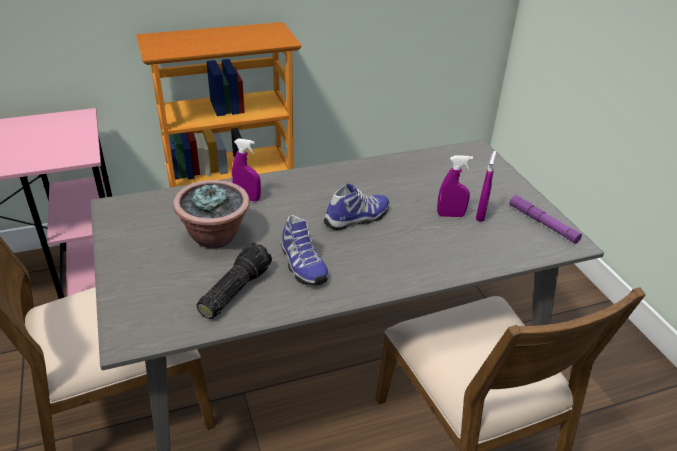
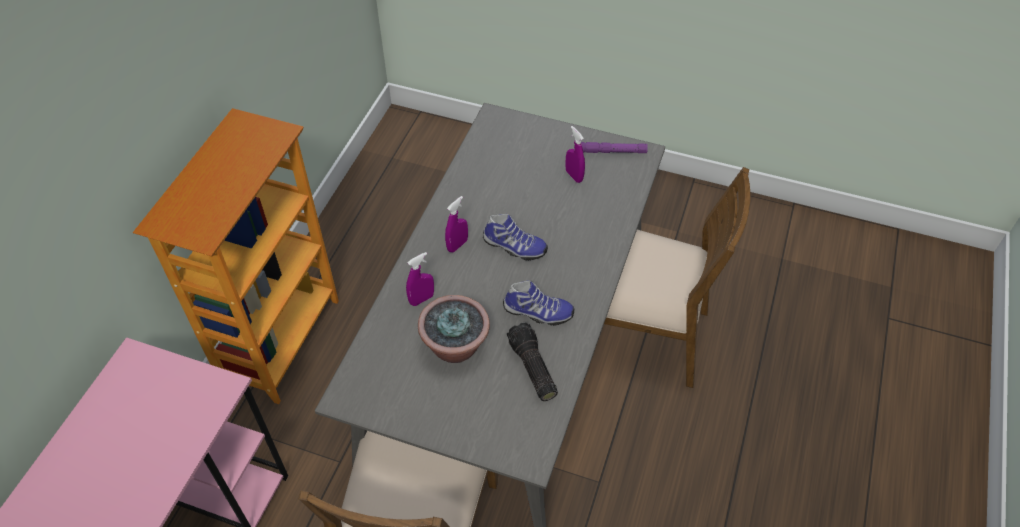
camera: 50 degrees left, 15 degrees up
shoe [324,183,389,230] -> shoe turned 105 degrees clockwise [483,214,548,261]
purple spray bottle [437,155,473,217] -> purple spray bottle moved to [445,196,468,253]

